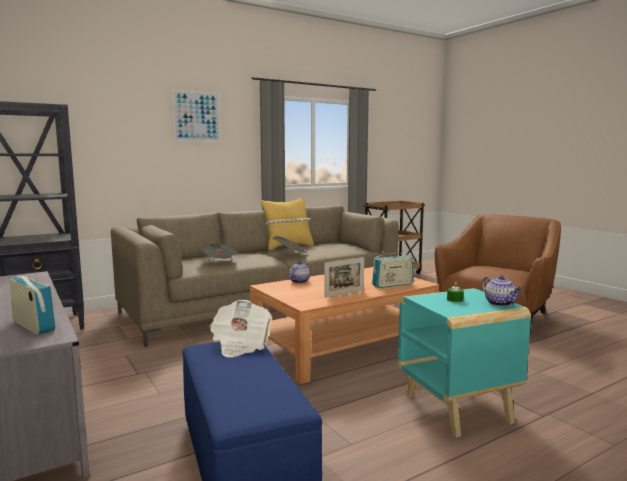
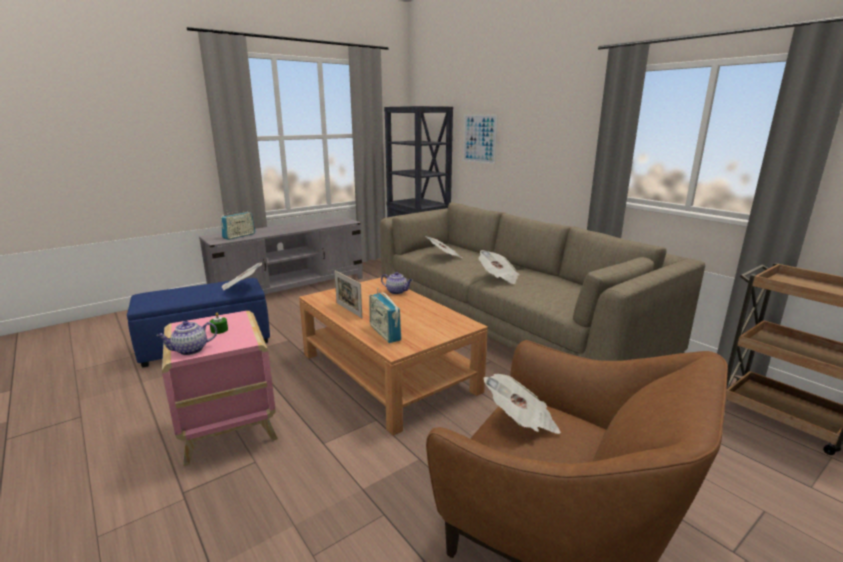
camera: 85 degrees right, 10 degrees up
picture [172,90,221,142] -> picture moved to [463,114,498,164]
yellow pillow [261,198,314,250] -> none
turquoise side table [398,288,531,437] -> pink side table [162,311,278,466]
none -> newspaper [484,374,561,434]

